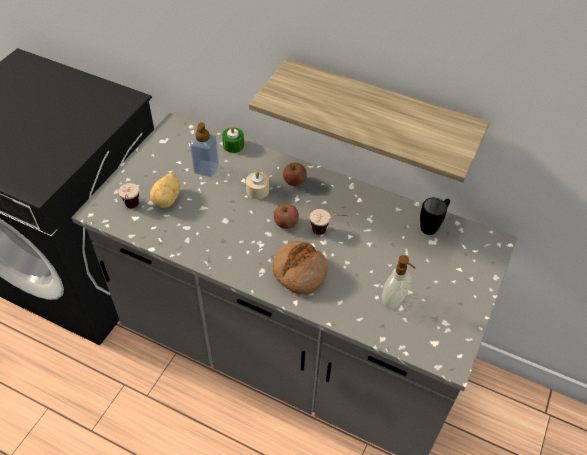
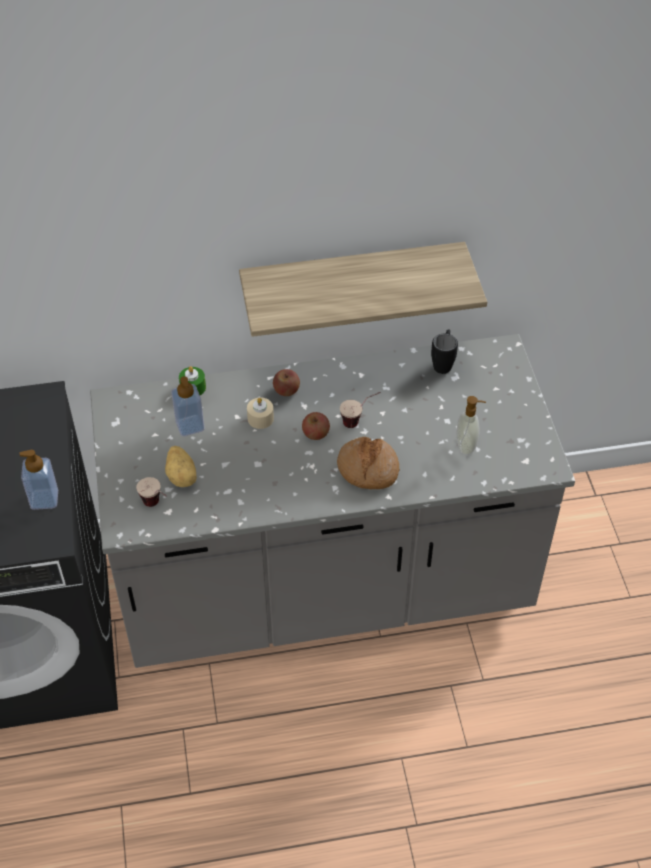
camera: 35 degrees left, 0 degrees up
none -> soap dispenser [20,450,58,510]

